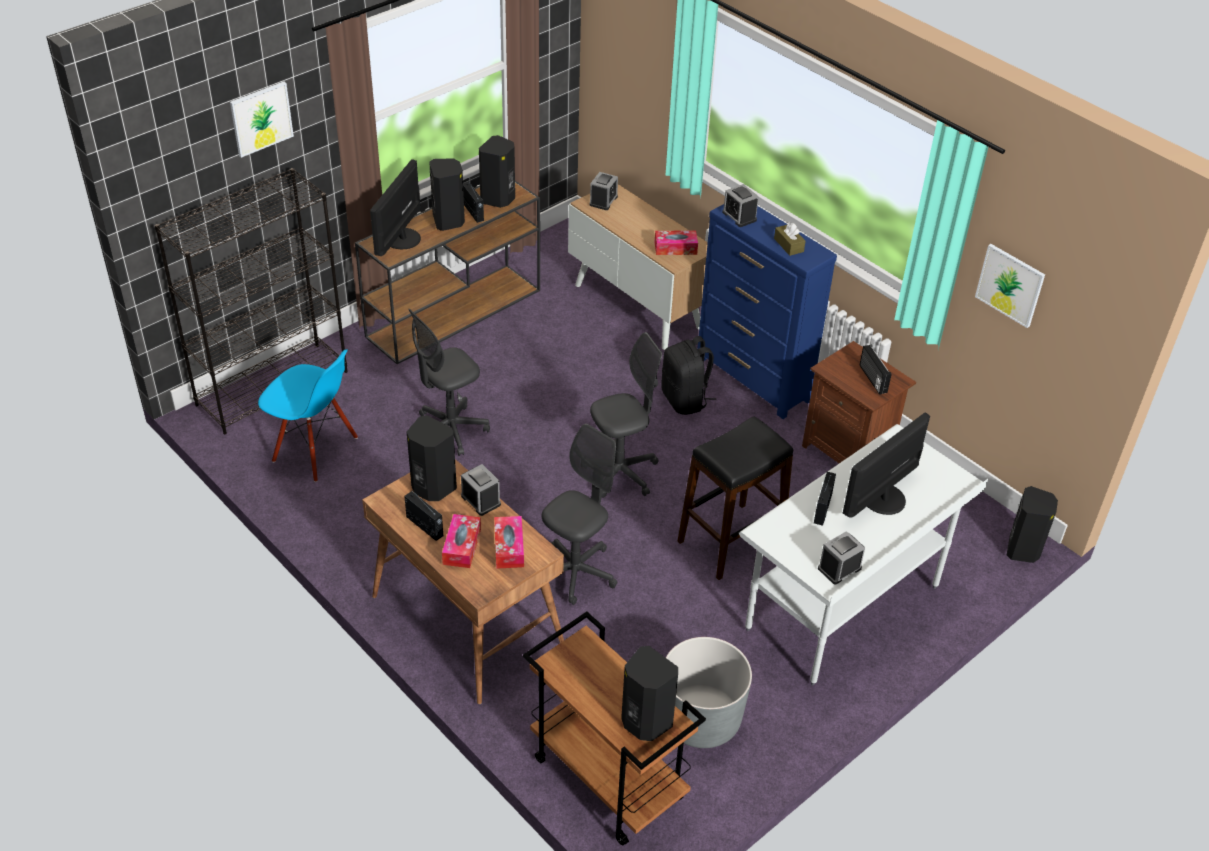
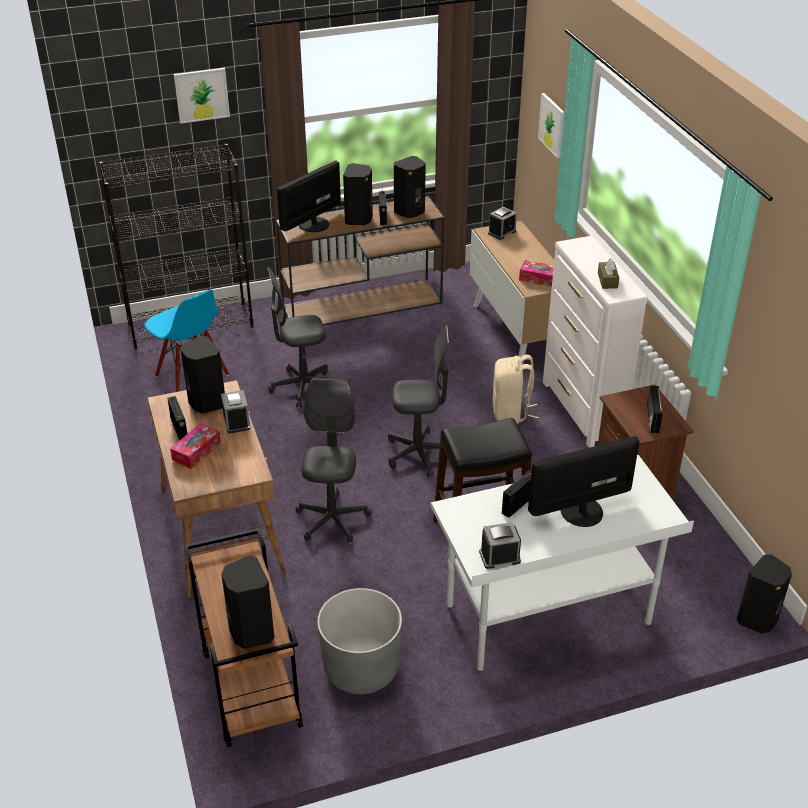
camera: 25 degrees right, 5 degrees down
tissue box [494,516,524,569] -> none
grey office chair [541,424,618,605] -> grey office chair turned 60 degrees counterclockwise [296,379,371,542]
black backpack [661,336,716,415] -> beige backpack [493,355,539,424]
blue dresser [697,204,837,419] -> white dresser [543,236,648,448]
alarm clock [722,184,759,227] -> none
picture [975,244,1045,328] -> picture moved to [538,93,564,158]

